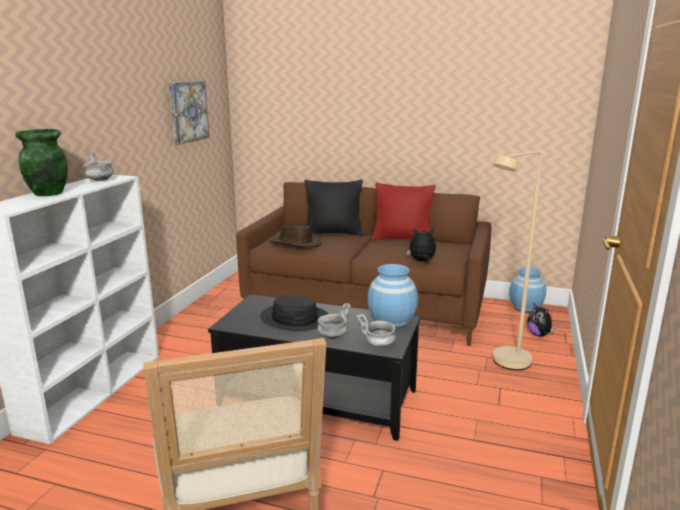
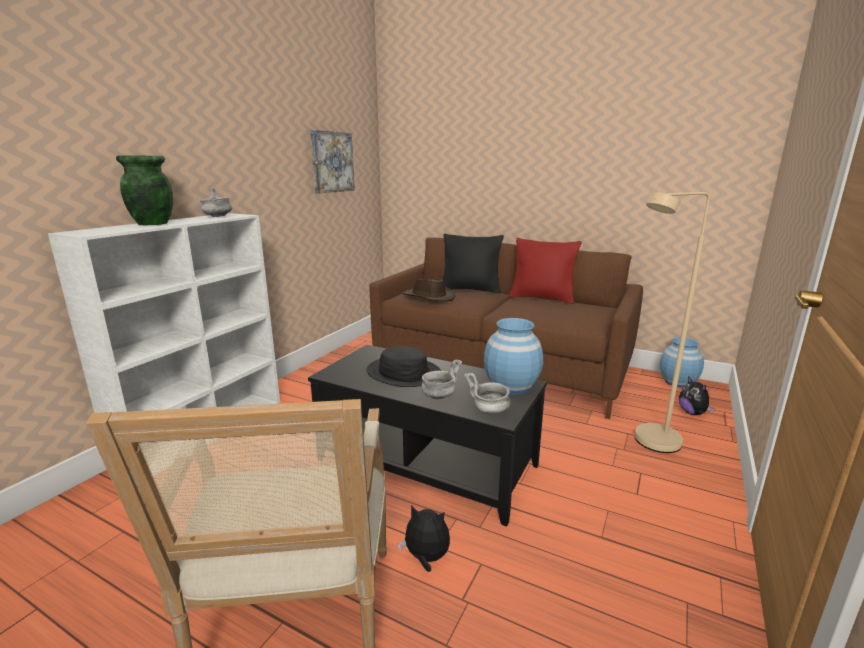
camera: 10 degrees right, 0 degrees up
plush toy [407,228,436,261] -> plush toy moved to [398,505,450,572]

